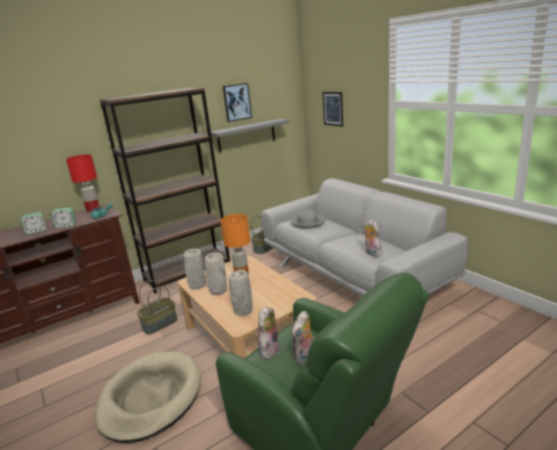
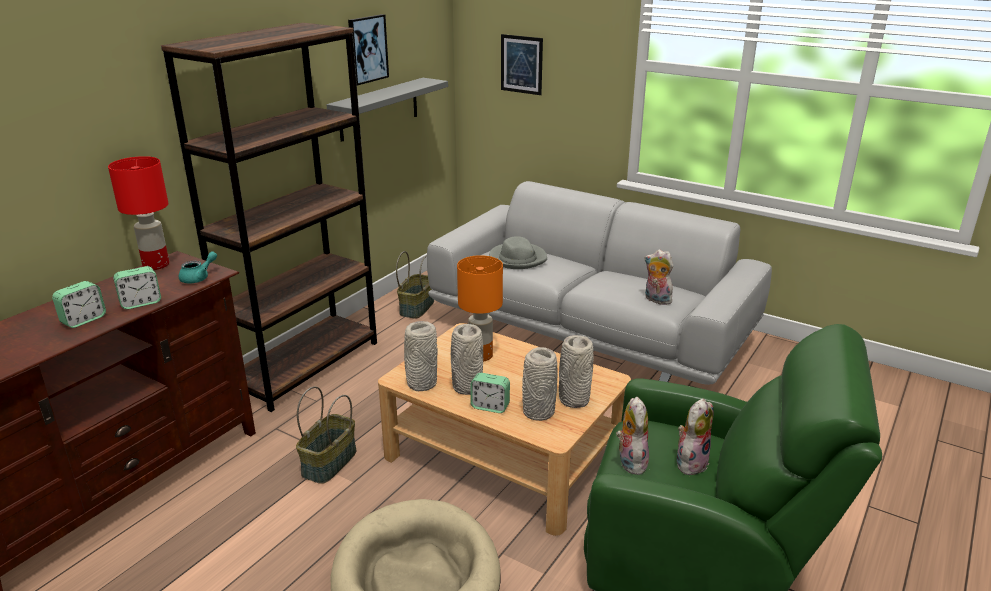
camera: 25 degrees left, 5 degrees up
plush toy [291,311,314,365] -> plush toy turned 150 degrees counterclockwise [677,398,714,475]
none -> alarm clock [470,373,510,413]
none -> grey vase [559,335,594,408]

